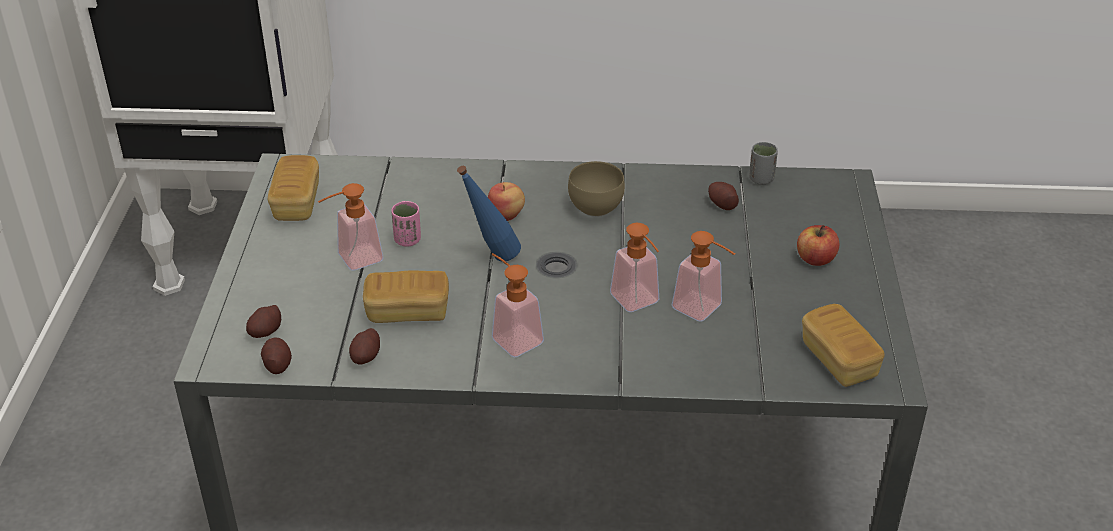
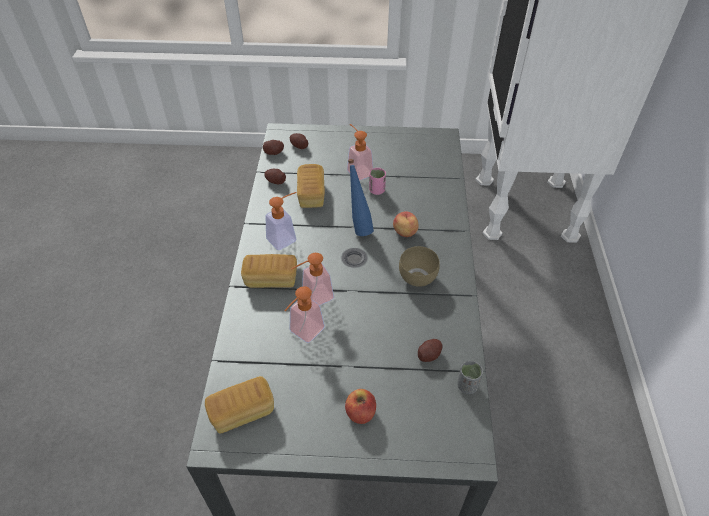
camera: 90 degrees right, 10 degrees up
bread [268,155,319,221] -> bread moved to [241,254,297,288]

